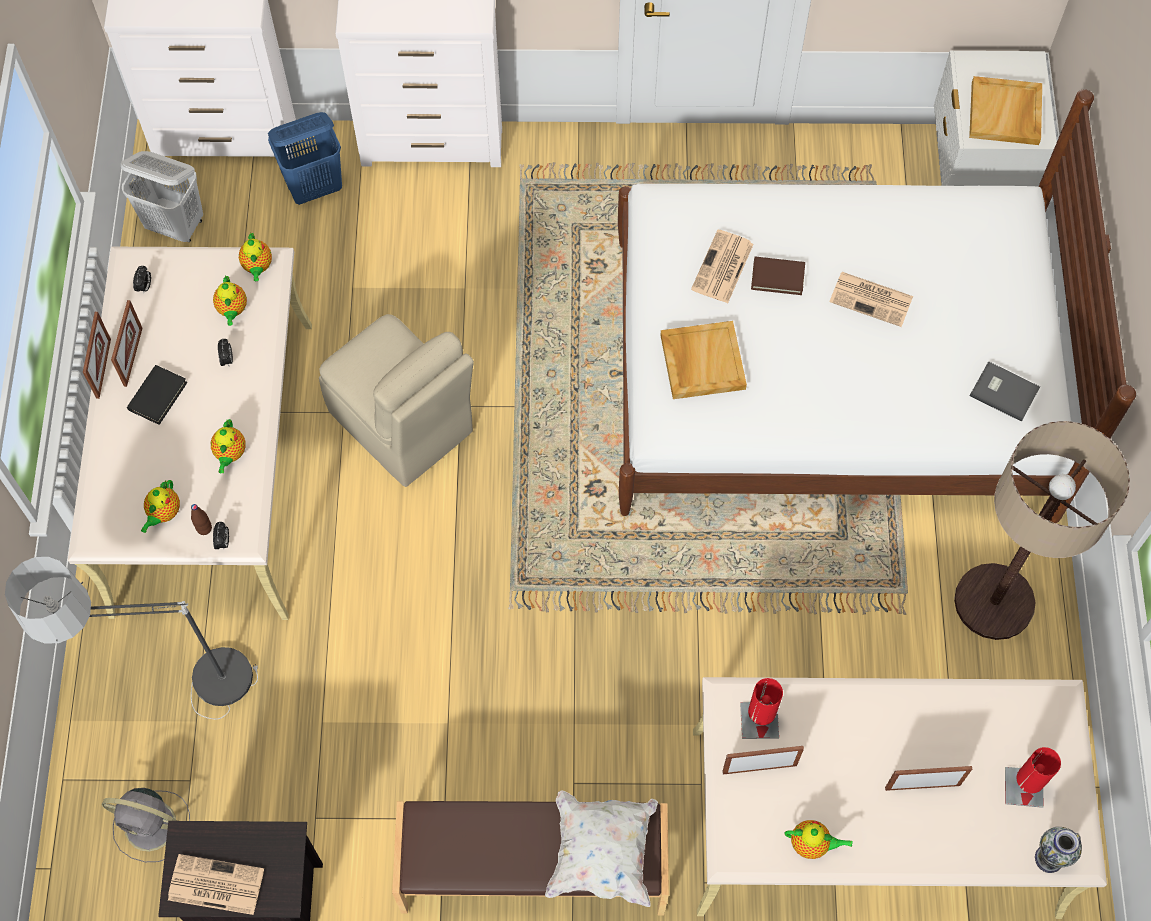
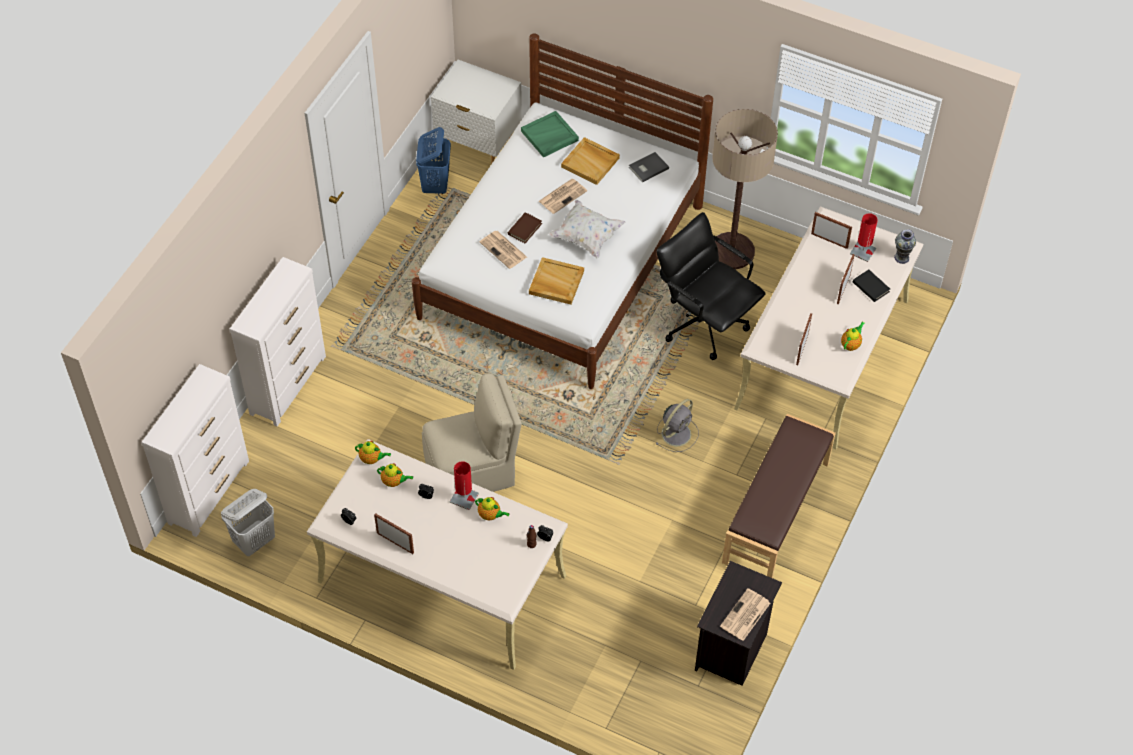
camera: 65 degrees left, 10 degrees down
floor lamp [5,557,258,719] -> none
picture frame [83,312,111,399] -> picture frame moved to [811,212,852,249]
grey fan [102,788,190,862] -> grey fan moved to [655,399,699,452]
black book [127,365,187,425] -> black book moved to [853,269,890,302]
teapot [141,480,180,533] -> none
blue laundry basket [268,112,342,205] -> blue laundry basket moved to [416,127,451,194]
white pillow [545,790,658,907] -> white pillow moved to [549,200,625,258]
red table lamp [740,678,783,739] -> red table lamp moved to [450,461,479,510]
beige tray [969,76,1042,145] -> beige tray moved to [561,137,620,185]
none -> green tray [521,111,579,158]
none -> black office chair [656,212,766,360]

